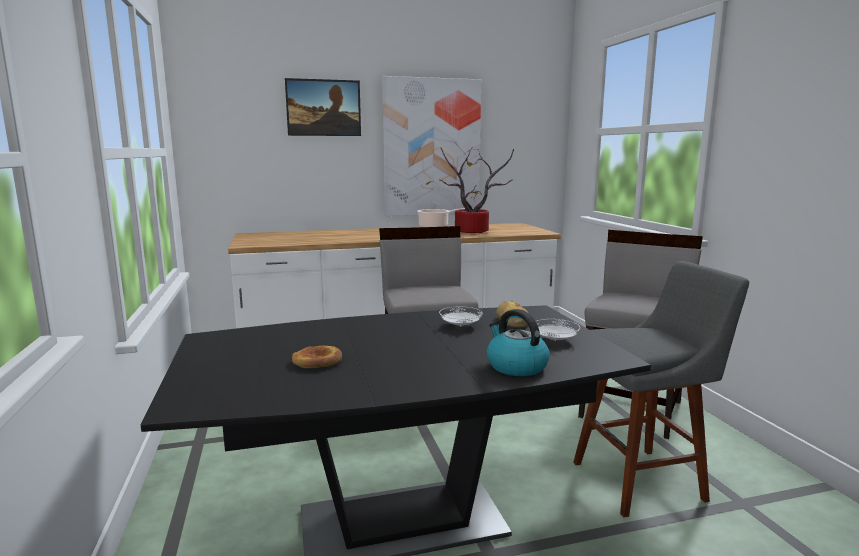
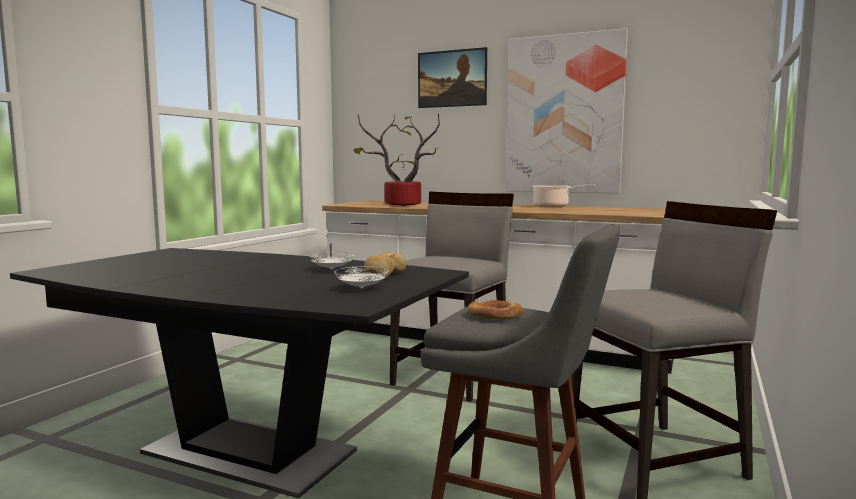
camera: 40 degrees right, 5 degrees down
bread [292,346,342,368] -> bread moved to [468,300,524,320]
potted plant [426,147,523,233] -> potted plant moved to [354,114,445,206]
kettle [487,309,550,376] -> none

